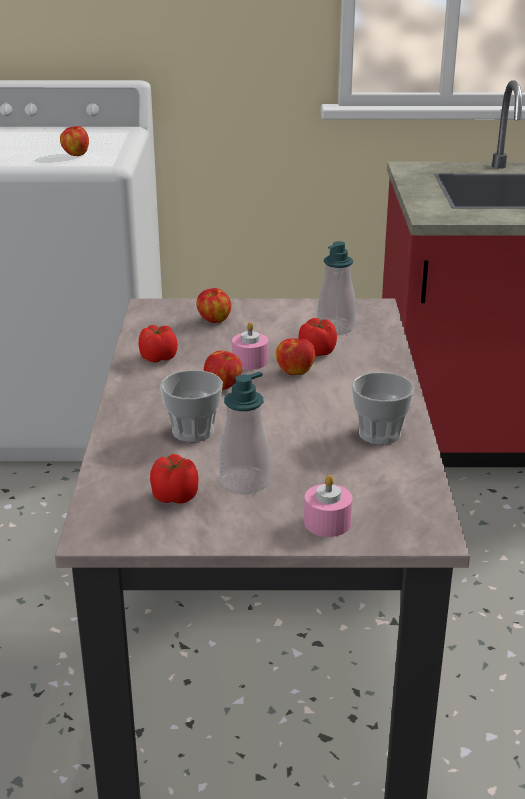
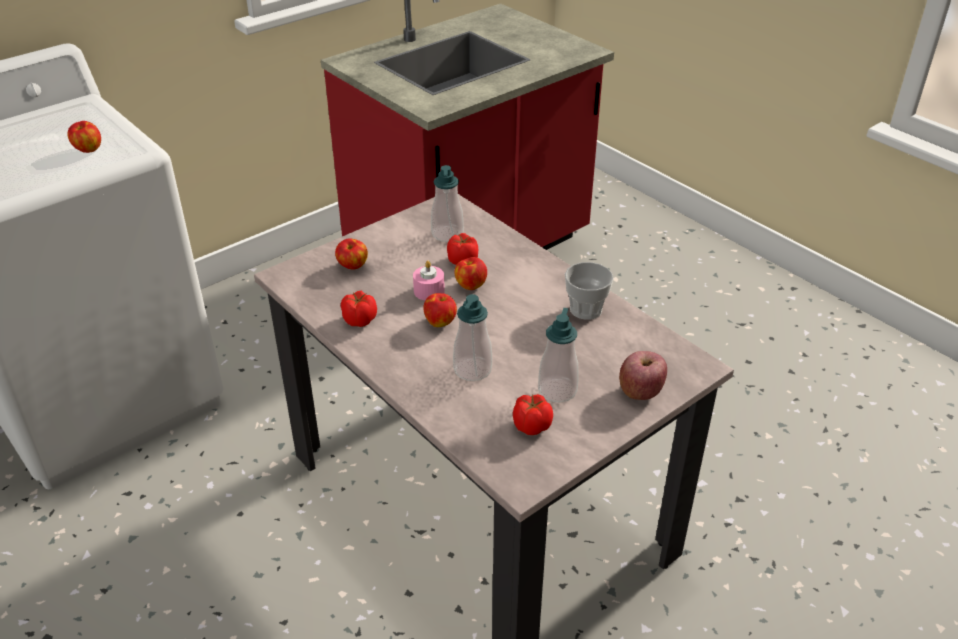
camera: 40 degrees left, 10 degrees up
cup [160,370,223,442] -> soap dispenser [453,294,492,381]
pink candle [304,475,352,537] -> apple [619,351,667,400]

